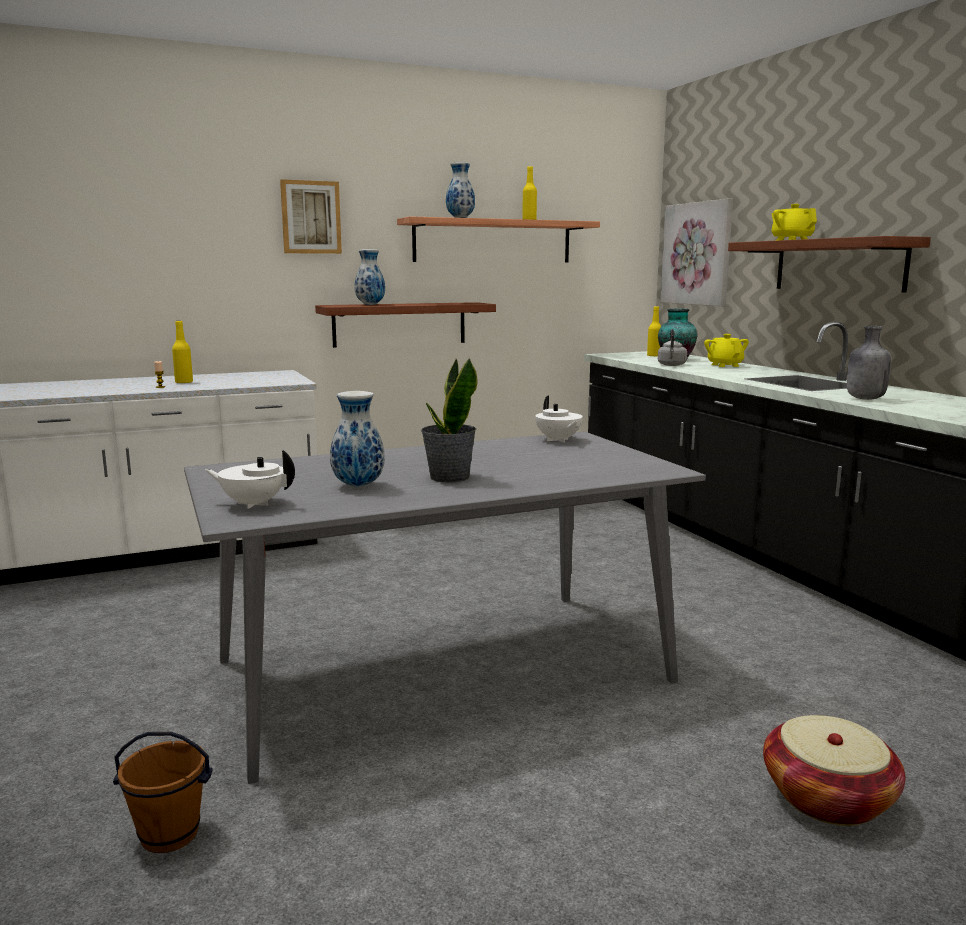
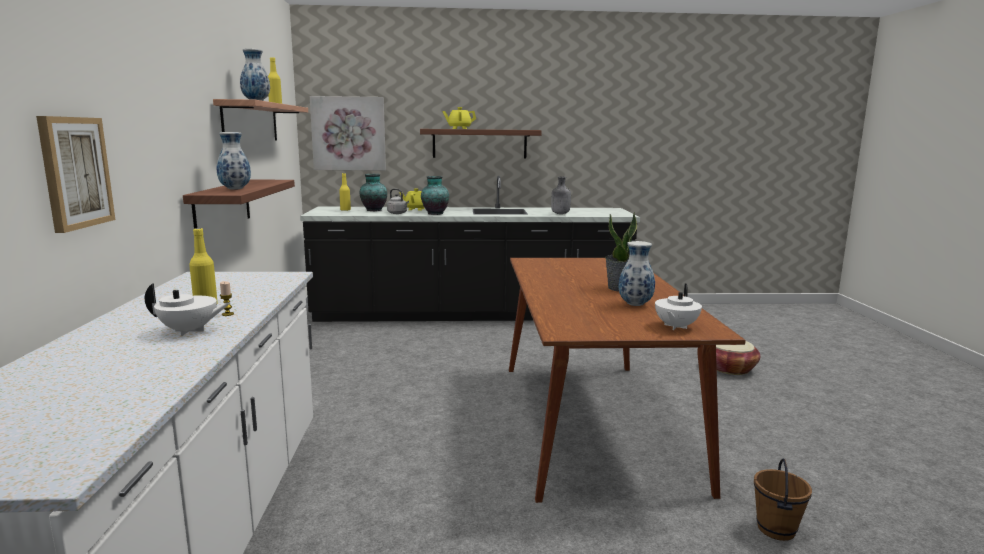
camera: 70 degrees left, 0 degrees up
grey dining table [184,431,706,784] -> brown dining table [509,258,746,503]
picture [280,179,342,254] -> picture moved to [36,116,115,233]
white teapot [535,396,583,443] -> white teapot moved to [145,283,230,336]
none -> vase [421,176,449,215]

